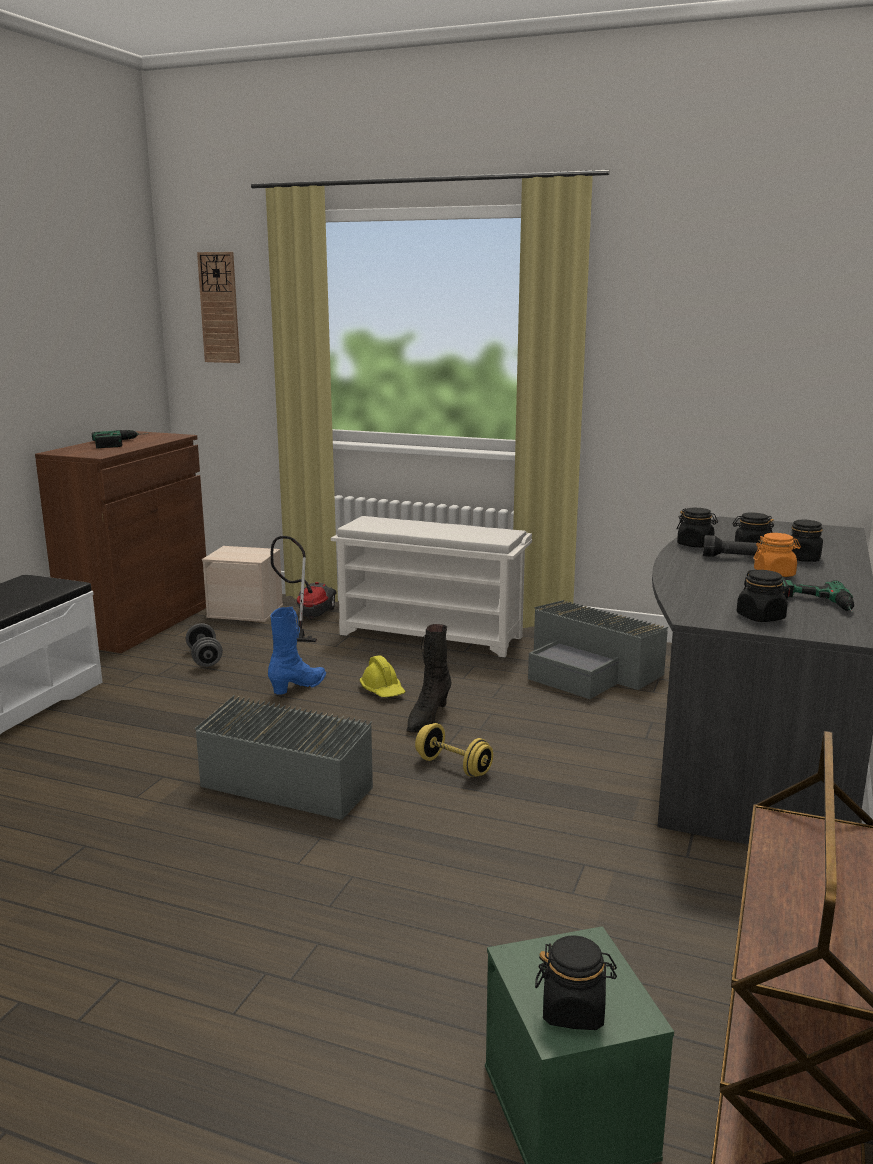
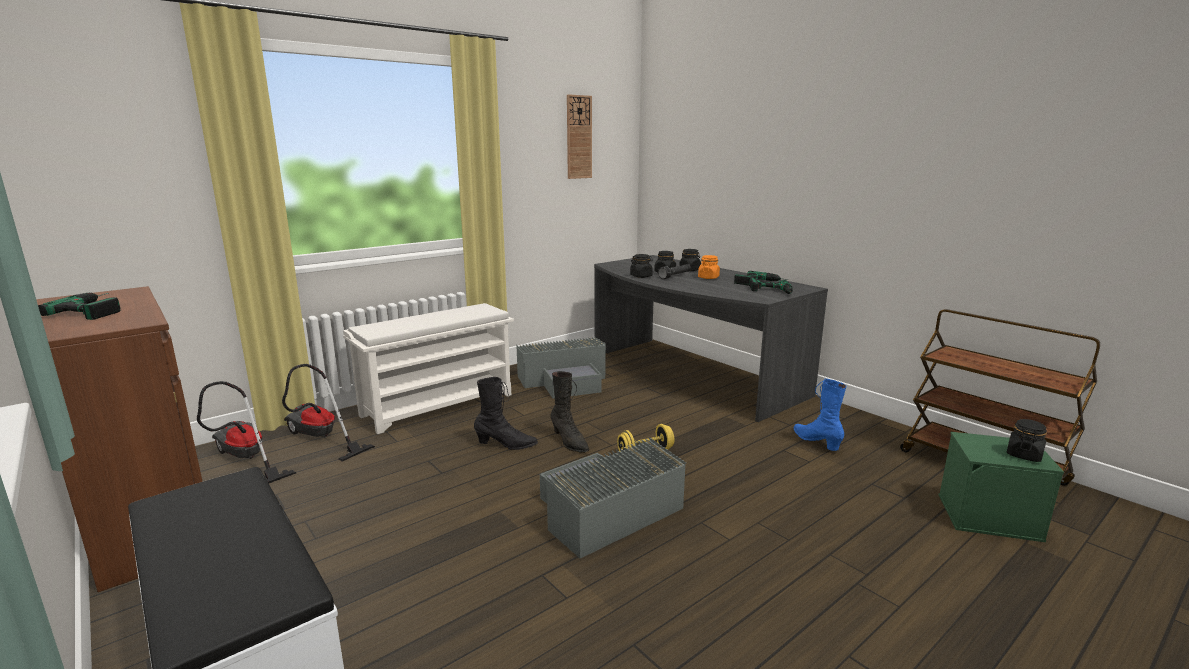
camera: 60 degrees left, 0 degrees up
grey dumbbell [186,623,223,667] -> none
wall clock [197,252,240,363] -> wall clock moved to [567,94,592,179]
beige storage box [202,546,283,622] -> vacuum cleaner [197,381,296,483]
blue boot [268,607,326,695] -> blue boot moved to [794,378,846,451]
yellow hard hat [360,655,406,697] -> black boot [474,377,538,450]
black jar [737,570,788,622] -> power drill [749,278,793,294]

